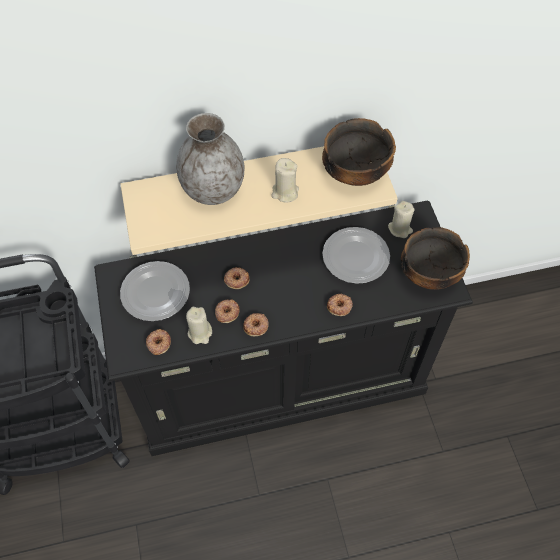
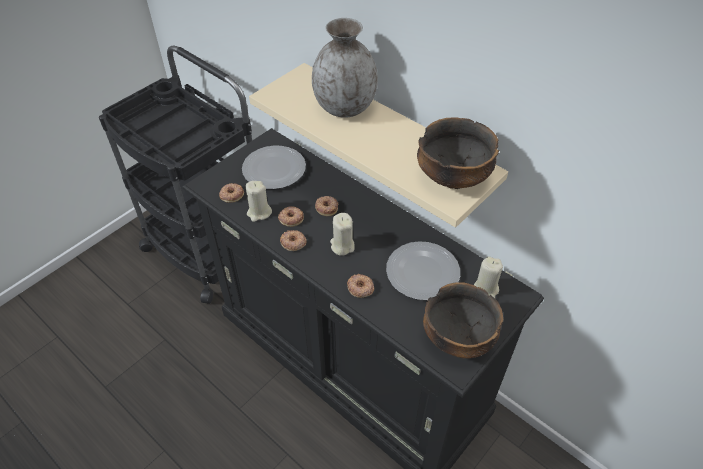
camera: 55 degrees right, 10 degrees down
beige candle [271,158,299,203] -> beige candle moved to [330,213,355,256]

